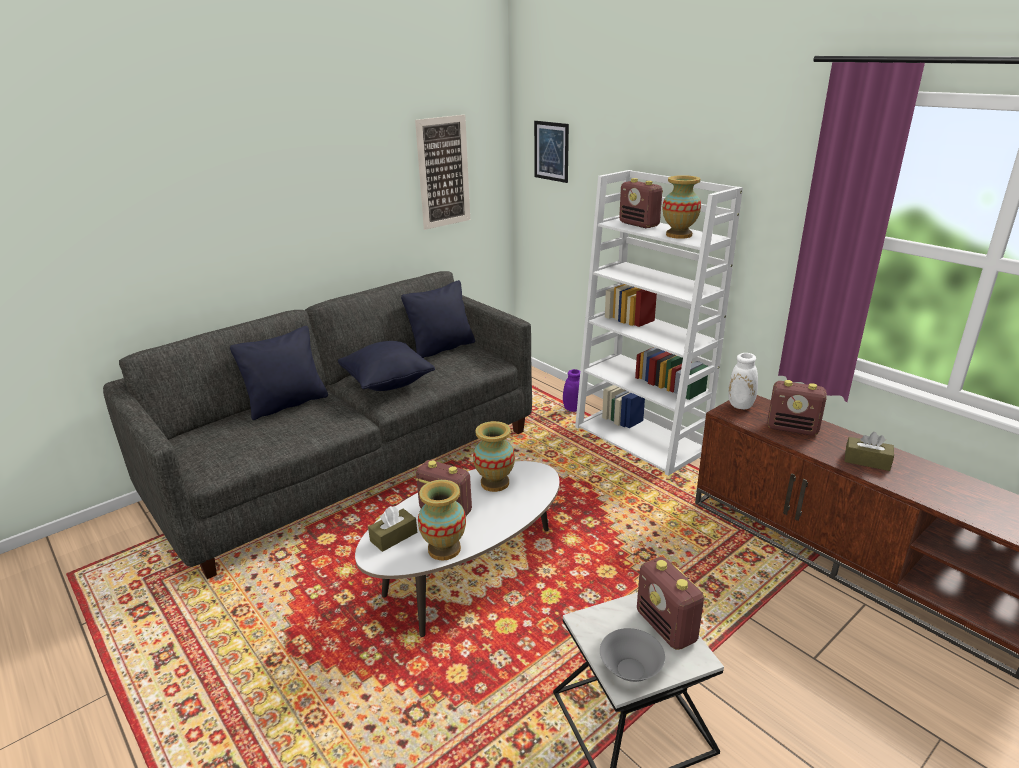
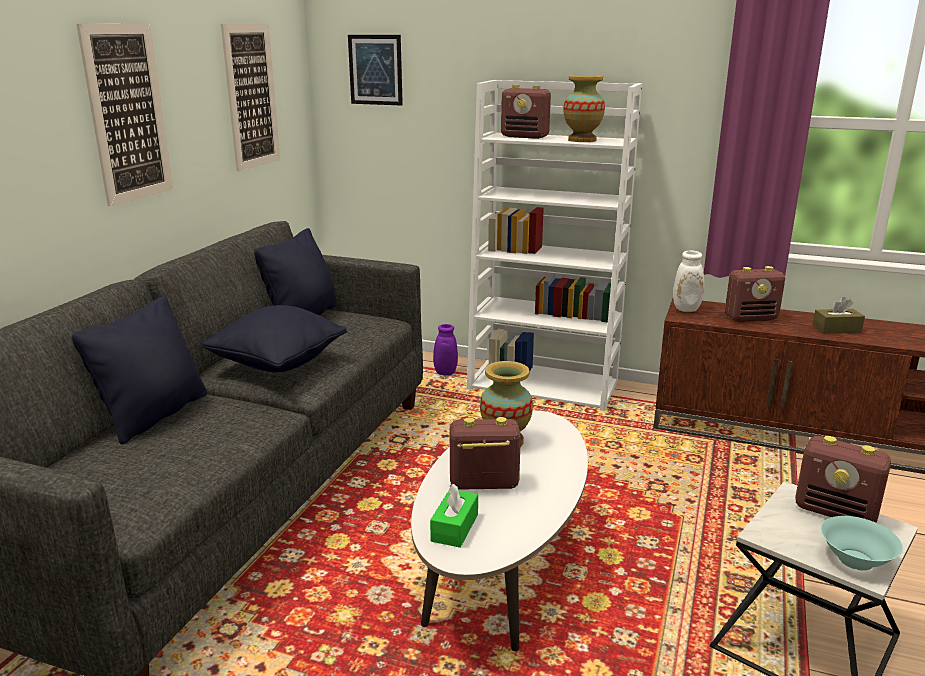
camera: 30 degrees left, 5 degrees down
brown tissue box [368,506,417,552] -> green tissue box [430,484,478,548]
vase [418,480,466,561] -> none
grey bowl [600,628,665,682] -> turquoise bowl [821,516,903,571]
none -> picture [76,23,173,206]

